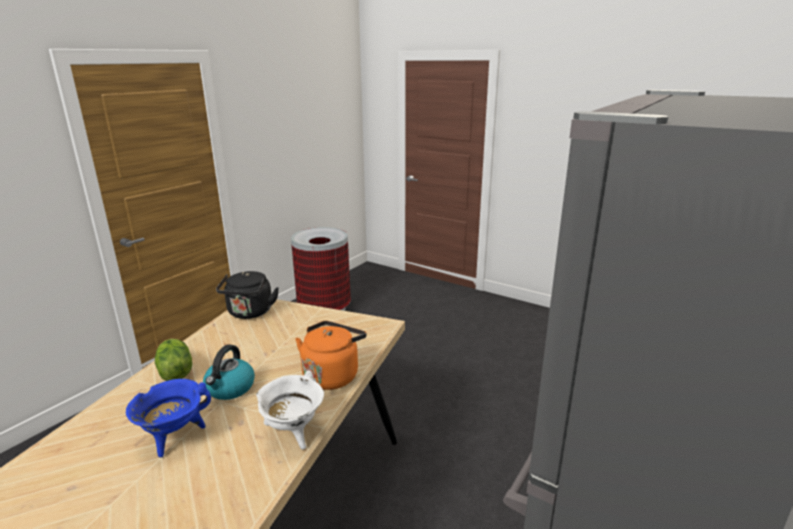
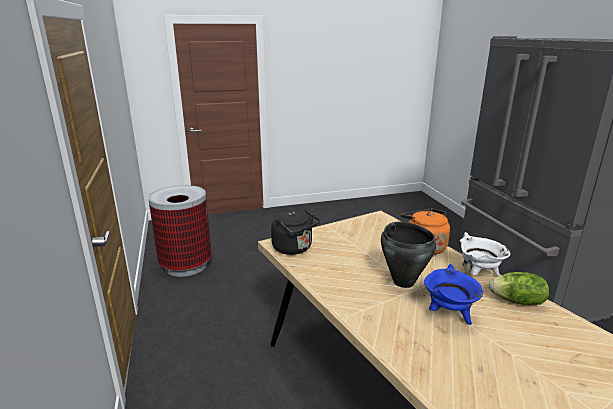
camera: 50 degrees left, 0 degrees up
lettuce [155,339,192,381] -> lettuce moved to [489,272,549,305]
kettle [203,344,255,400] -> black cooking pot [381,222,436,288]

